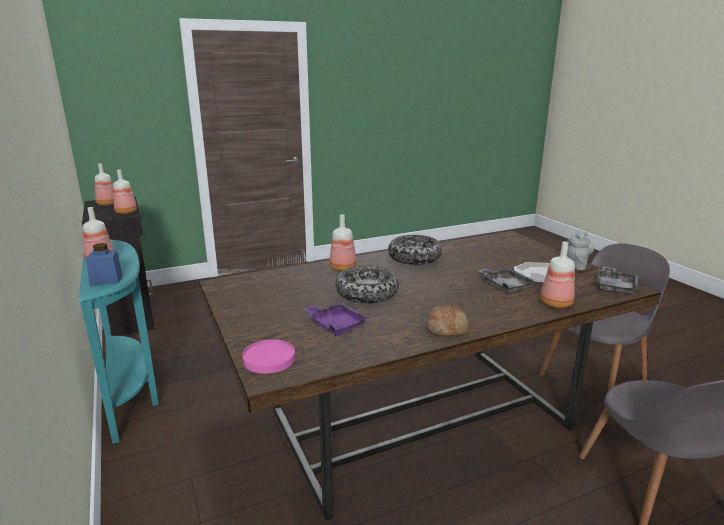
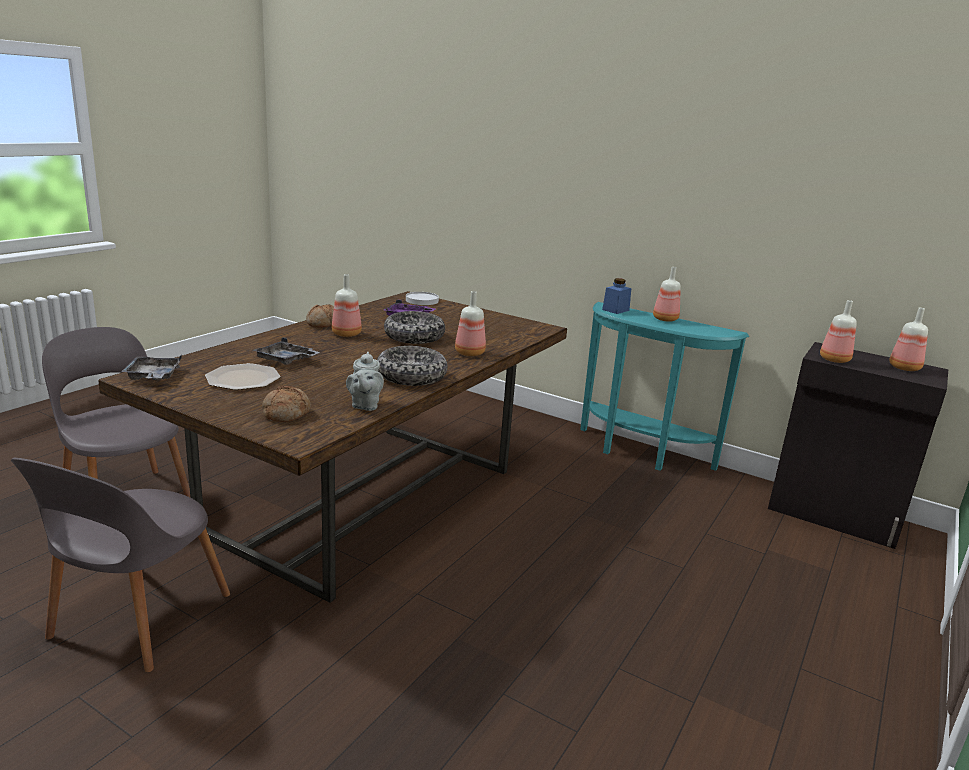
camera: 145 degrees right, 0 degrees up
pink plate [243,339,295,374] -> white plate [406,292,439,305]
bottle [540,242,575,308] -> bottle moved to [332,274,362,337]
grey teapot [567,231,594,270] -> grey teapot moved to [346,352,384,411]
none -> bread [262,386,311,422]

